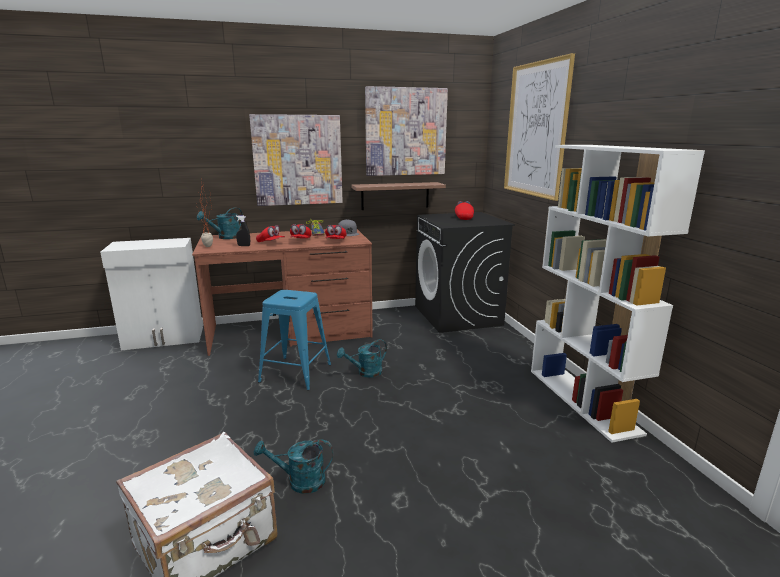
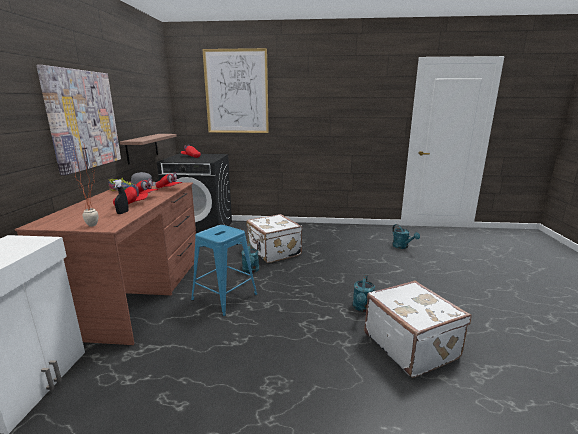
camera: 70 degrees left, 0 degrees up
turquoise watering can [197,208,243,239] -> turquoise watering can moved to [392,224,420,249]
picture [365,86,448,176] -> none
white bookcase [531,145,705,443] -> none
none -> white suitcase [246,214,302,263]

